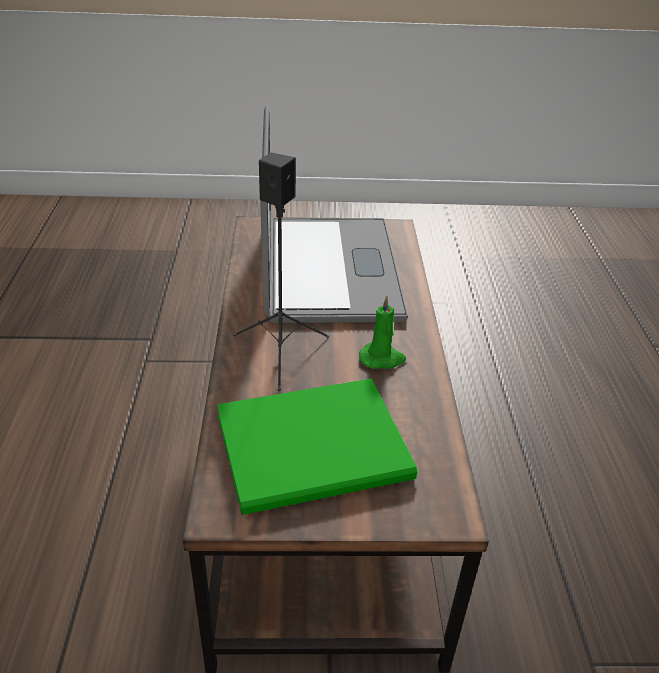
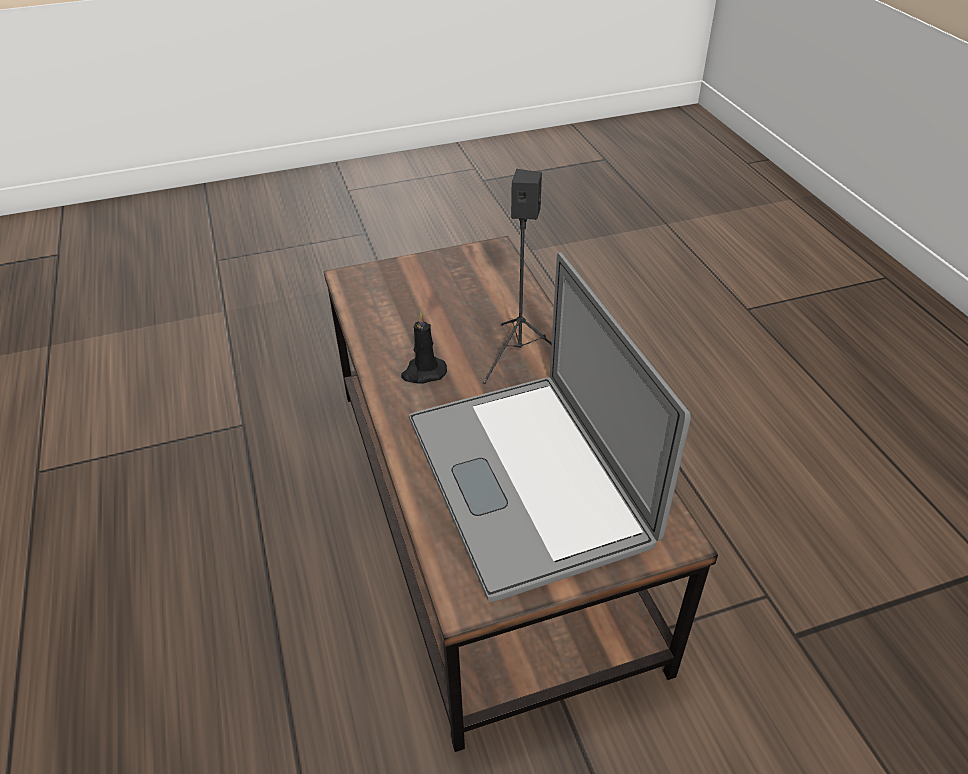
camera: 165 degrees right, 5 degrees up
green book [217,378,417,515] -> none
green candle [359,296,406,369] -> black candle [401,312,447,384]

